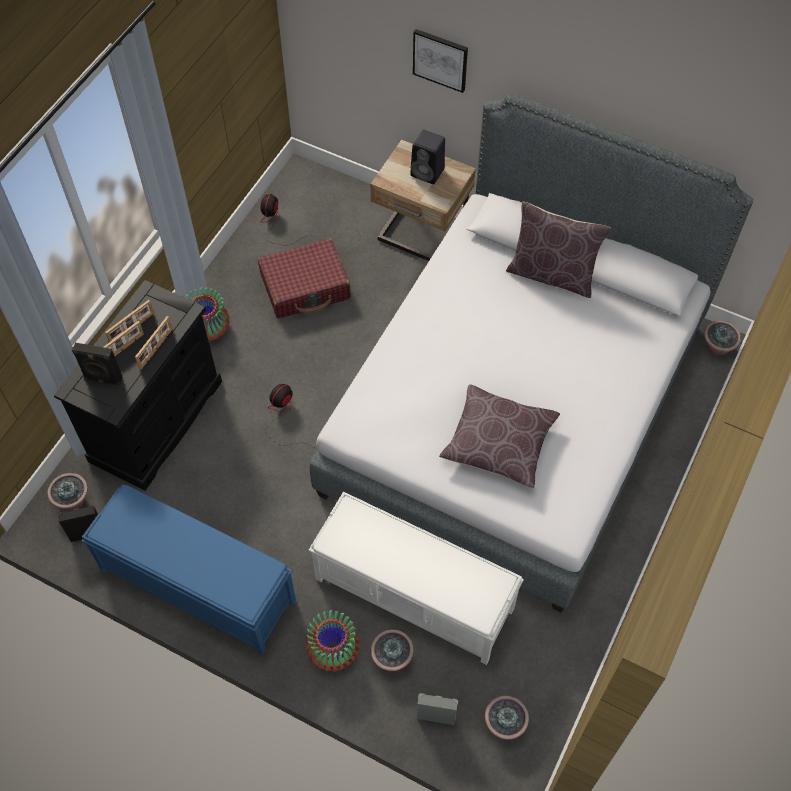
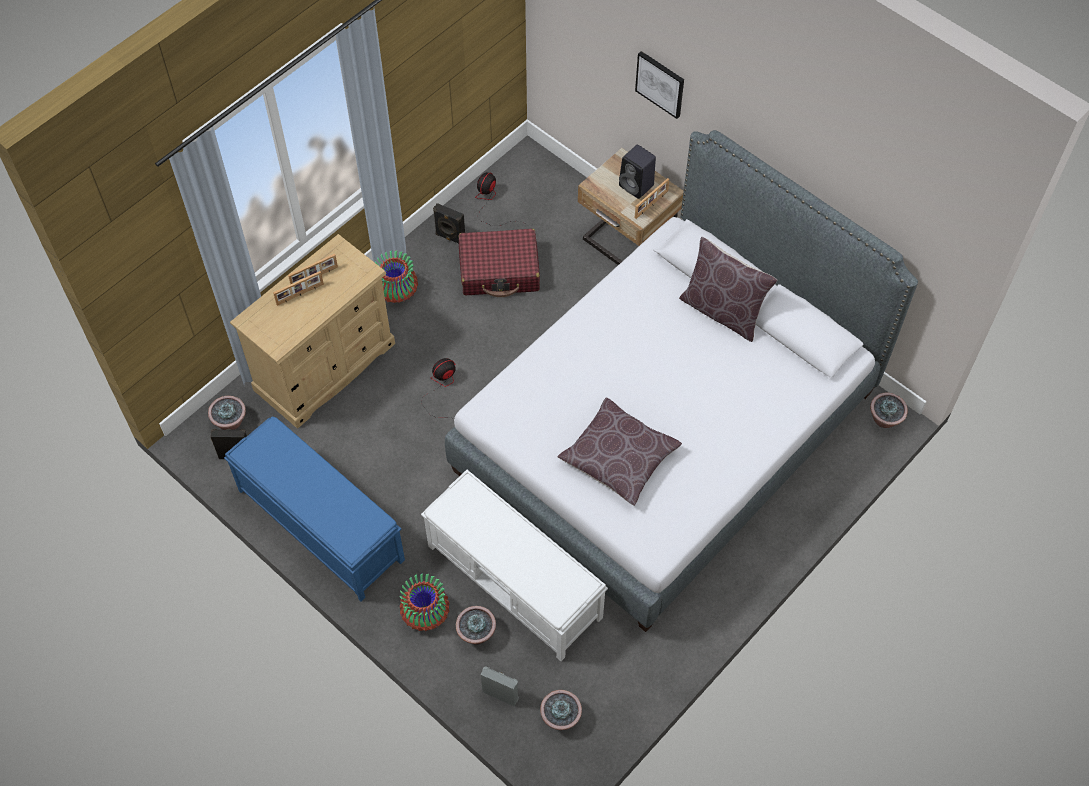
camera: 15 degrees right, 0 degrees up
black dresser [54,280,222,491] -> beige dresser [230,234,395,429]
black speaker [72,343,123,385] -> black speaker moved to [433,203,465,244]
picture frame [135,316,173,370] -> picture frame moved to [635,178,669,219]

